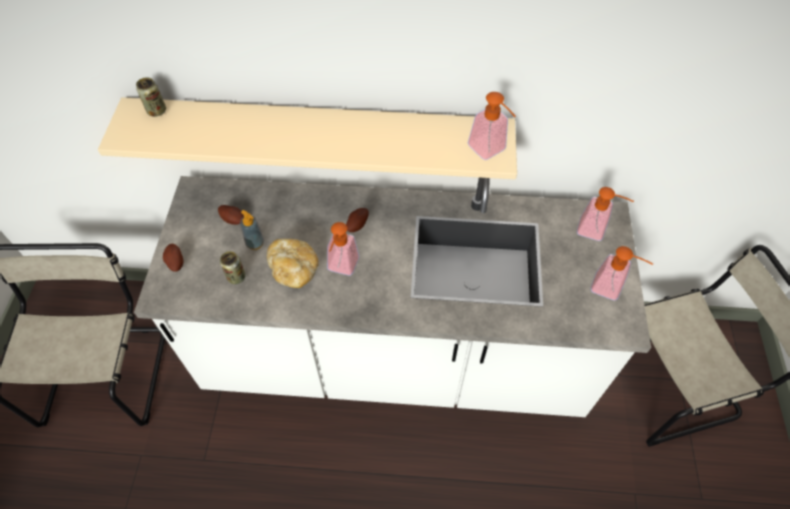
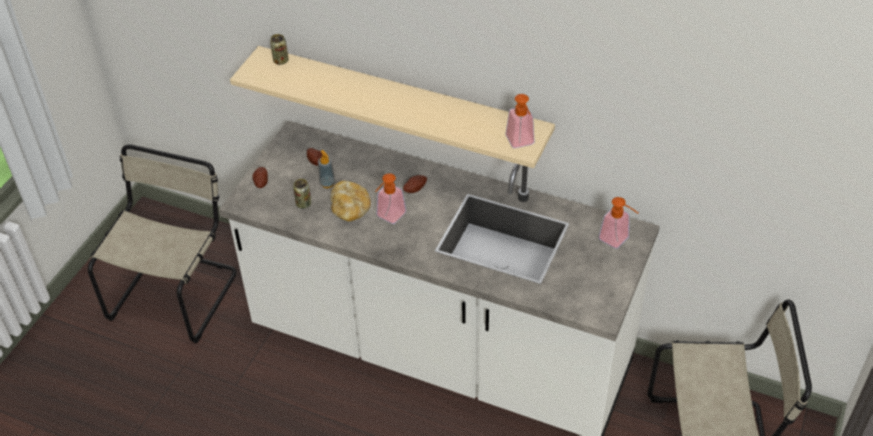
camera: 20 degrees right, 10 degrees down
soap dispenser [591,246,653,300] -> none

